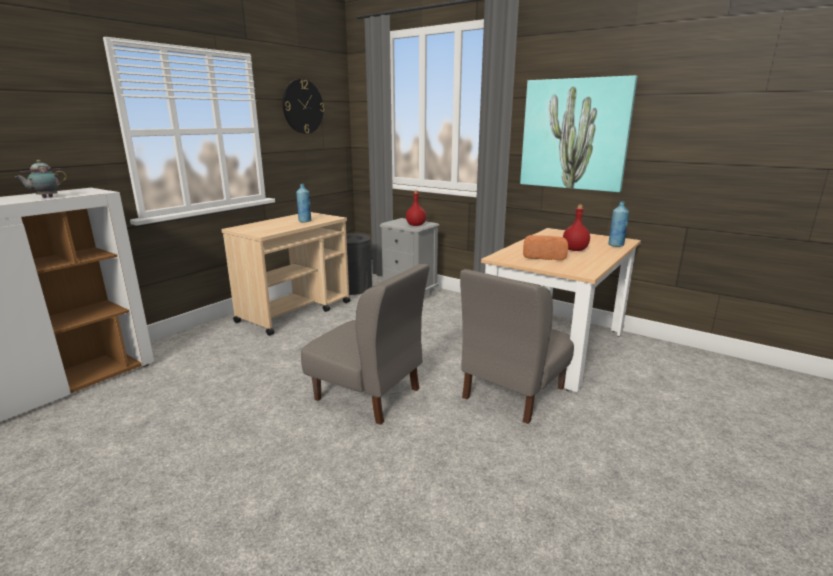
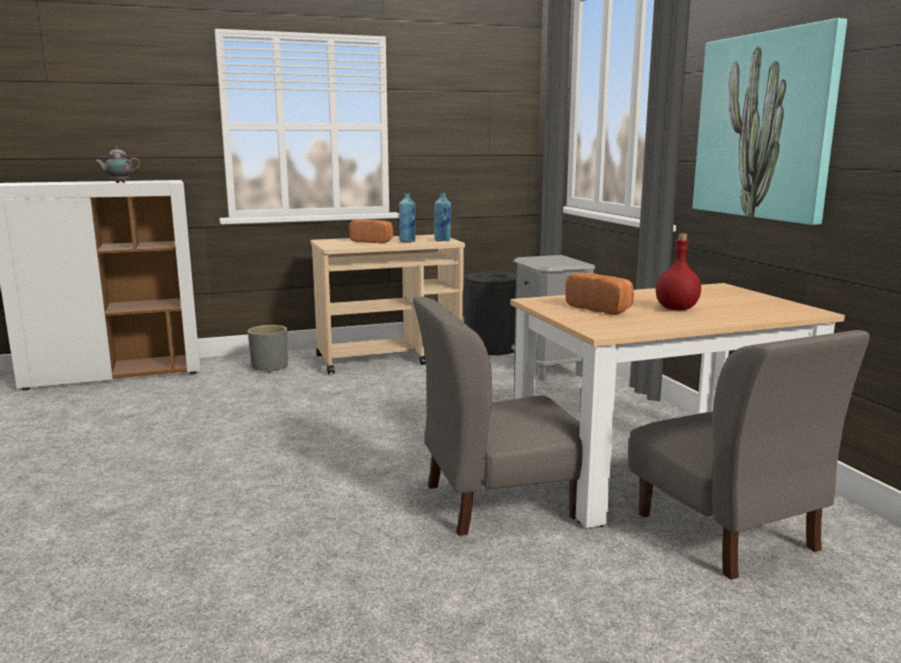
camera: 35 degrees right, 5 degrees down
wall clock [282,79,324,134] -> none
grey chair [301,264,429,425] -> grey chair moved to [628,330,870,580]
red bottle [406,190,426,226] -> none
blue bottle [608,201,629,247] -> blue bottle moved to [434,193,451,241]
none -> grey planter [248,325,288,373]
none -> bread [349,219,393,244]

